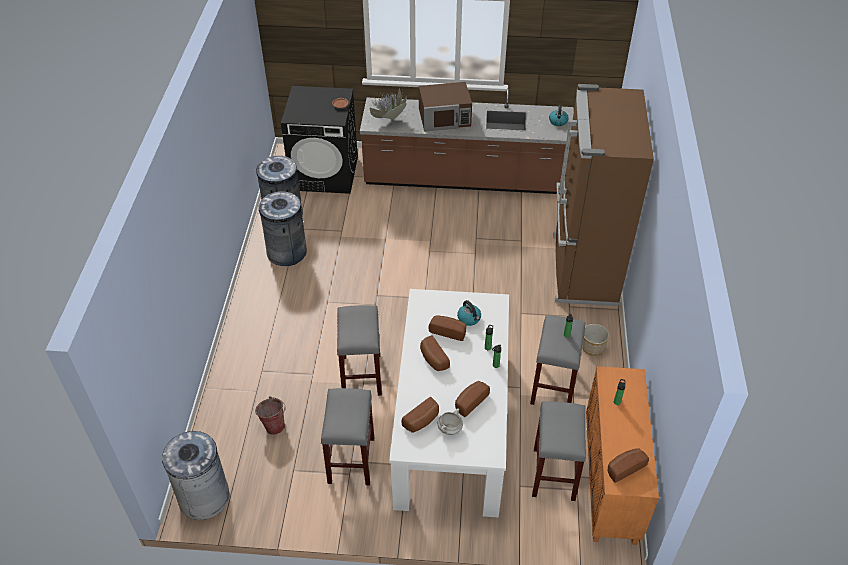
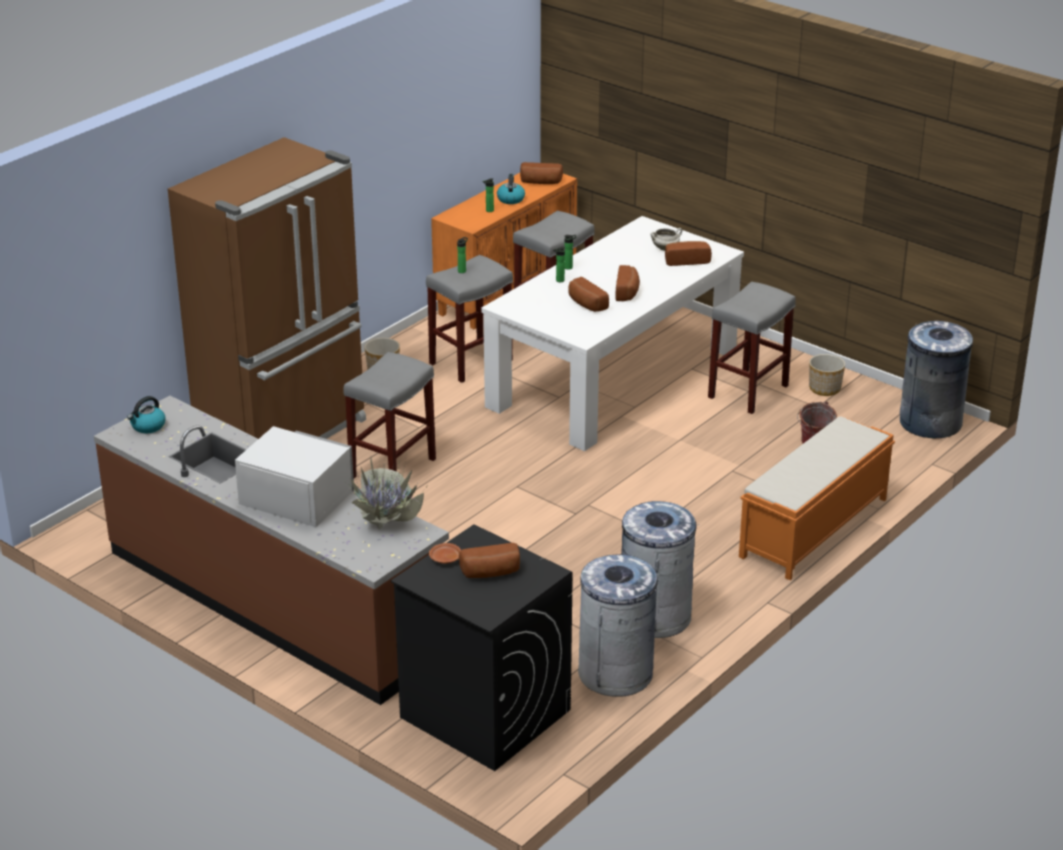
camera: 145 degrees left, 15 degrees down
grey stool [337,305,382,396] -> grey stool moved to [343,352,436,478]
brown microwave [419,82,472,132] -> white microwave [235,426,354,527]
bread [455,381,490,417] -> bread moved to [459,543,520,578]
kettle [457,300,481,326] -> kettle moved to [497,174,525,204]
none -> orange bench [739,416,895,580]
none -> planter [809,354,845,396]

